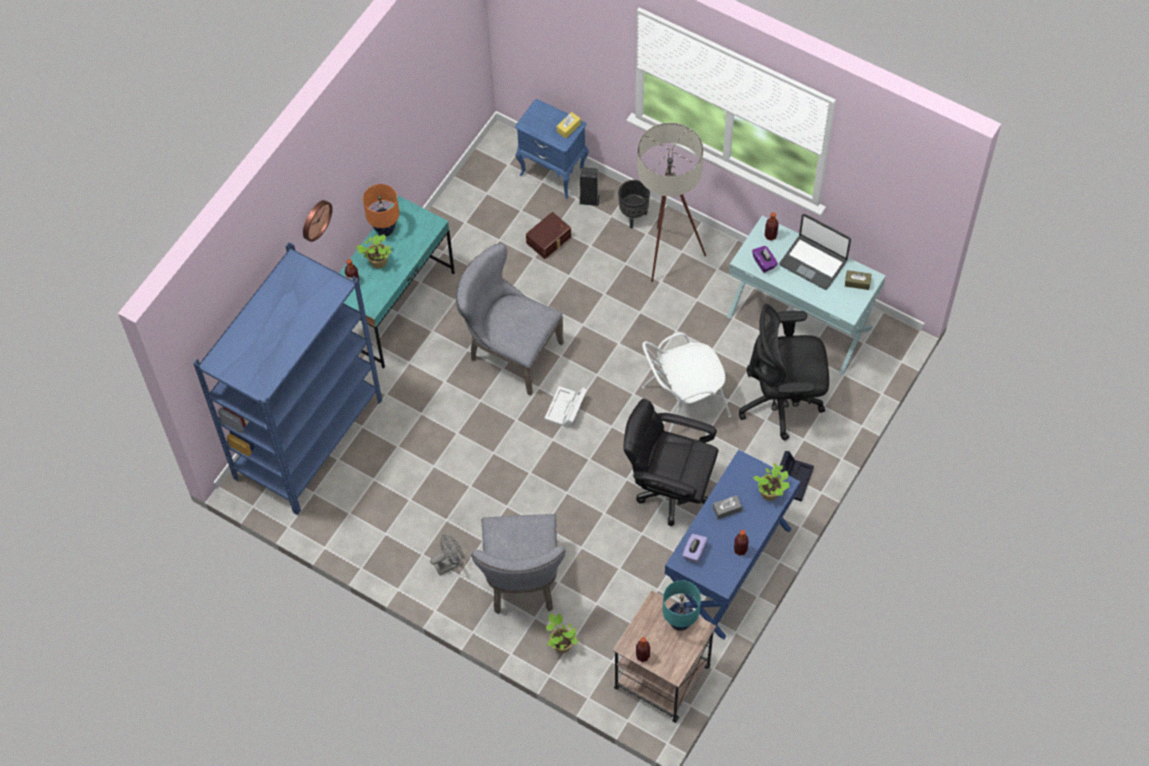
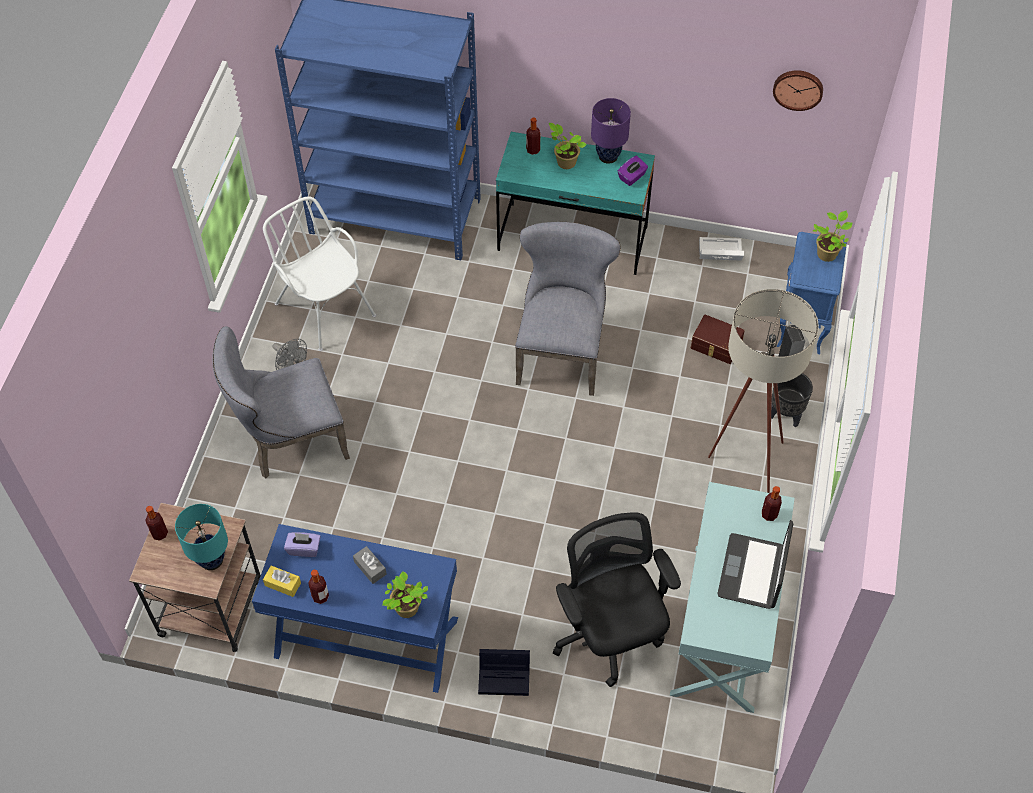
camera: 70 degrees right, 5 degrees down
wall clock [303,200,332,242] -> wall clock moved to [773,70,823,111]
orange table lamp [363,184,399,236] -> purple table lamp [591,98,631,164]
white storage box [544,386,587,427] -> white storage box moved to [699,237,744,261]
potted plant [546,614,578,653] -> potted plant moved to [813,211,853,262]
yellow tissue box [556,112,581,138] -> yellow tissue box moved to [263,566,301,597]
black office chair [623,399,719,526] -> none
white chair [642,332,732,433] -> white chair moved to [263,196,377,351]
purple tissue box [752,246,778,273] -> purple tissue box moved to [618,156,648,186]
brown tissue box [845,270,871,290] -> none

